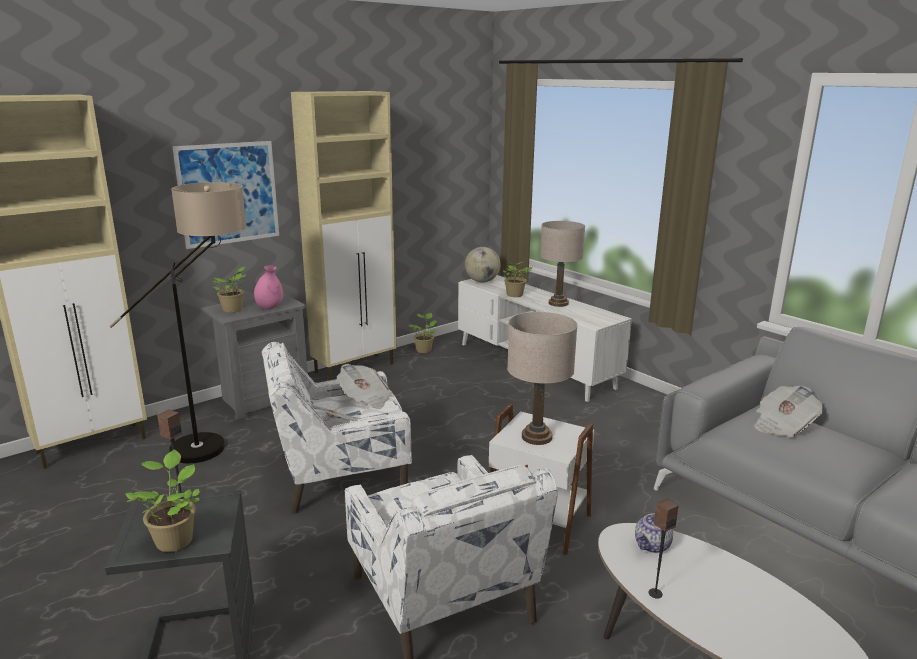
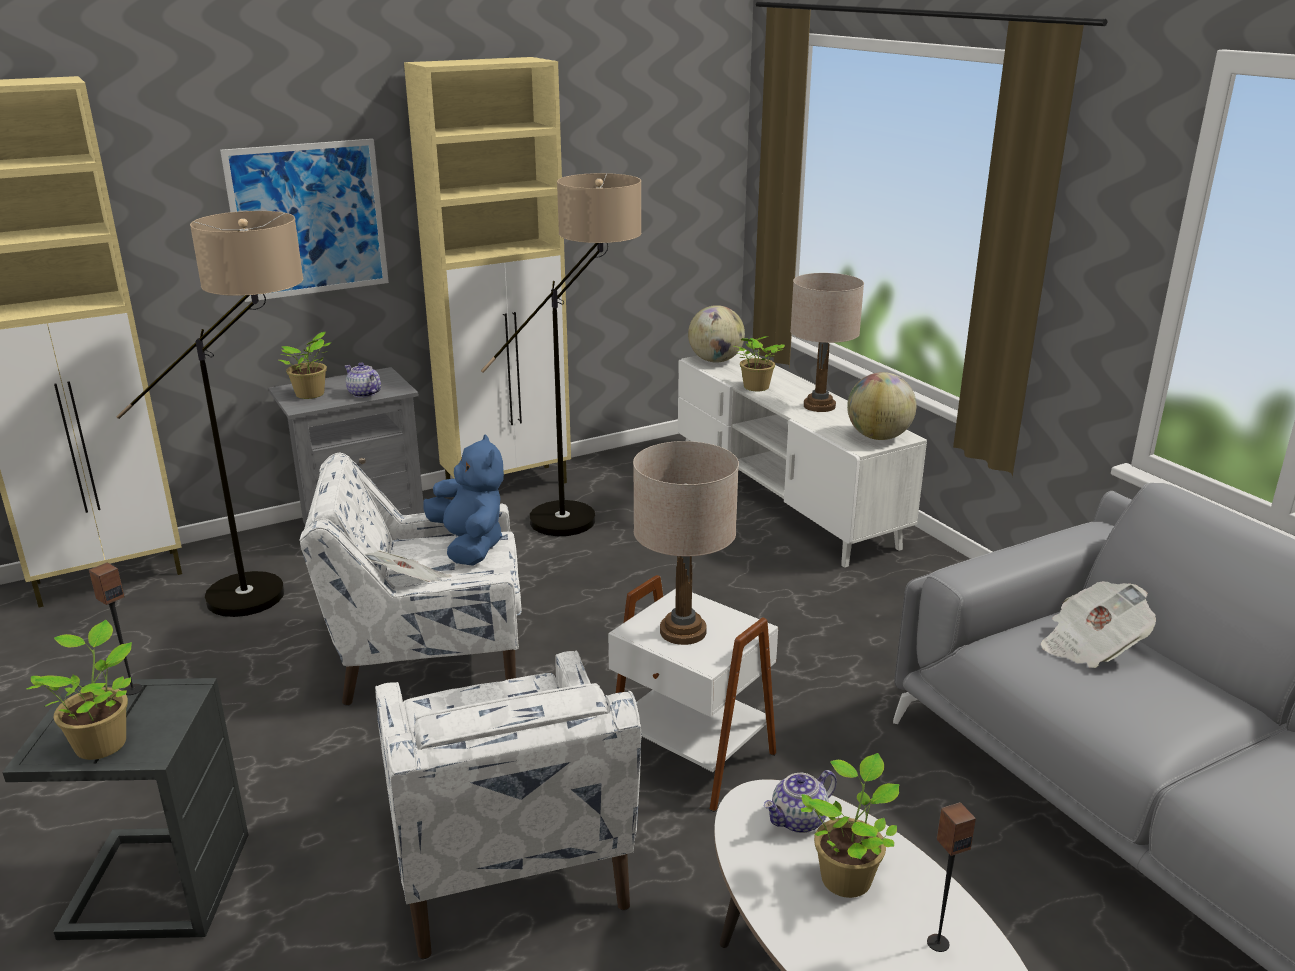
camera: 10 degrees right, 5 degrees up
pink vase [254,265,283,310] -> teapot [345,362,381,398]
newspaper [337,364,392,409] -> blue plush toy [423,434,504,566]
potted plant [409,312,437,353] -> potted plant moved to [800,753,899,898]
speaker [648,498,678,599] -> speaker moved to [927,802,976,952]
none -> floor lamp [481,173,642,536]
none -> globe [847,372,916,440]

